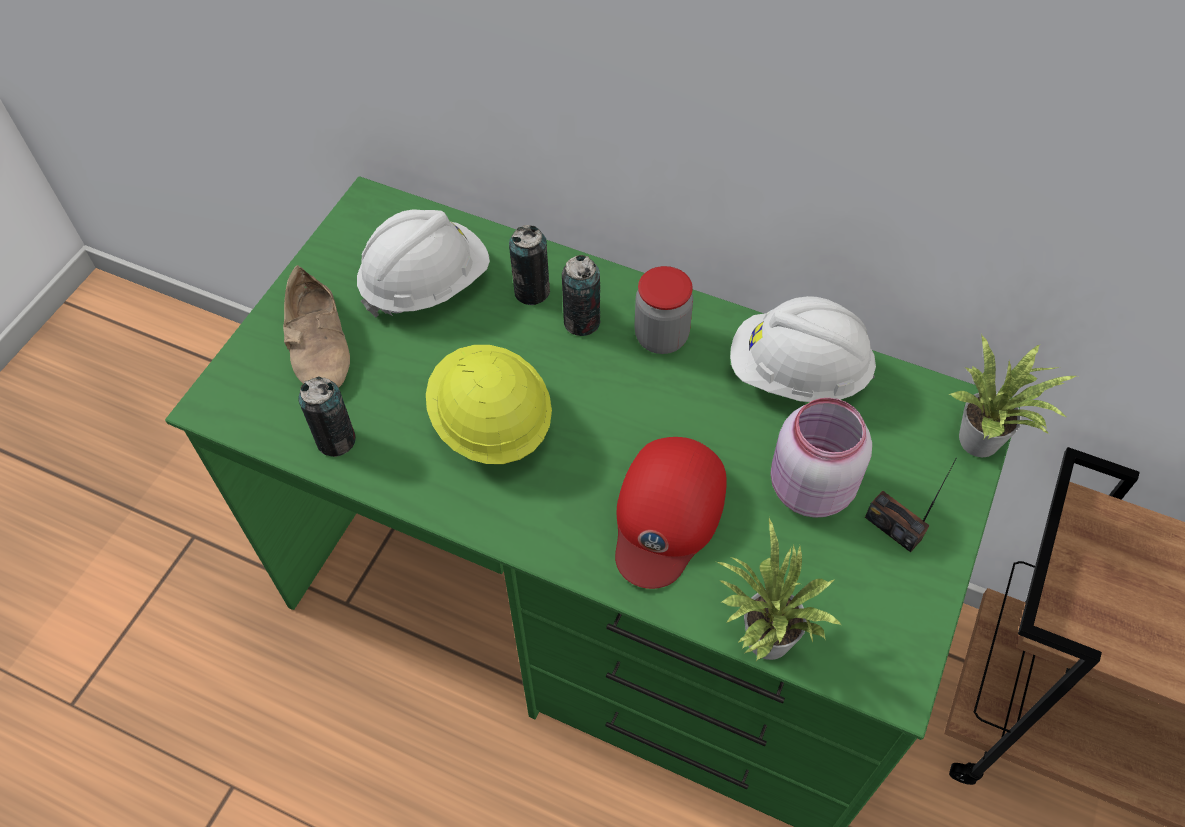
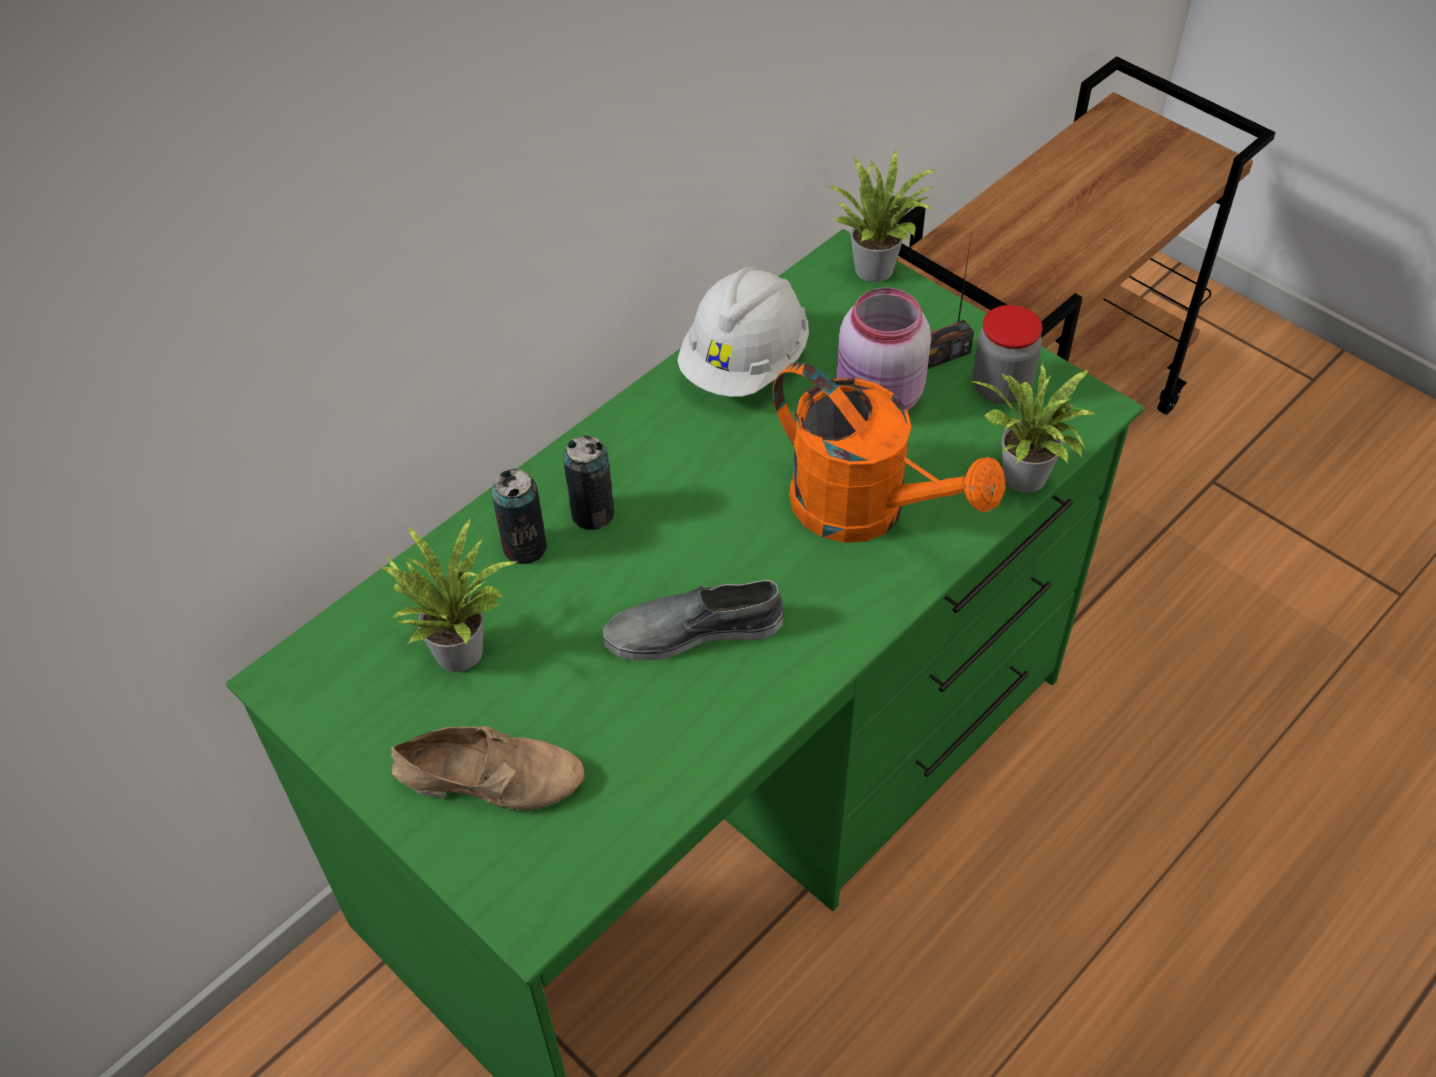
camera: 70 degrees left, 5 degrees down
can [298,376,356,457] -> none
white hard hat [357,209,490,317] -> potted plant [378,518,519,672]
yellow hard hat [426,345,552,464] -> grey shoe [603,580,783,661]
red cap [615,437,727,589] -> orange watering can [773,362,1005,543]
jar [634,266,693,354] -> jar moved to [973,305,1043,404]

